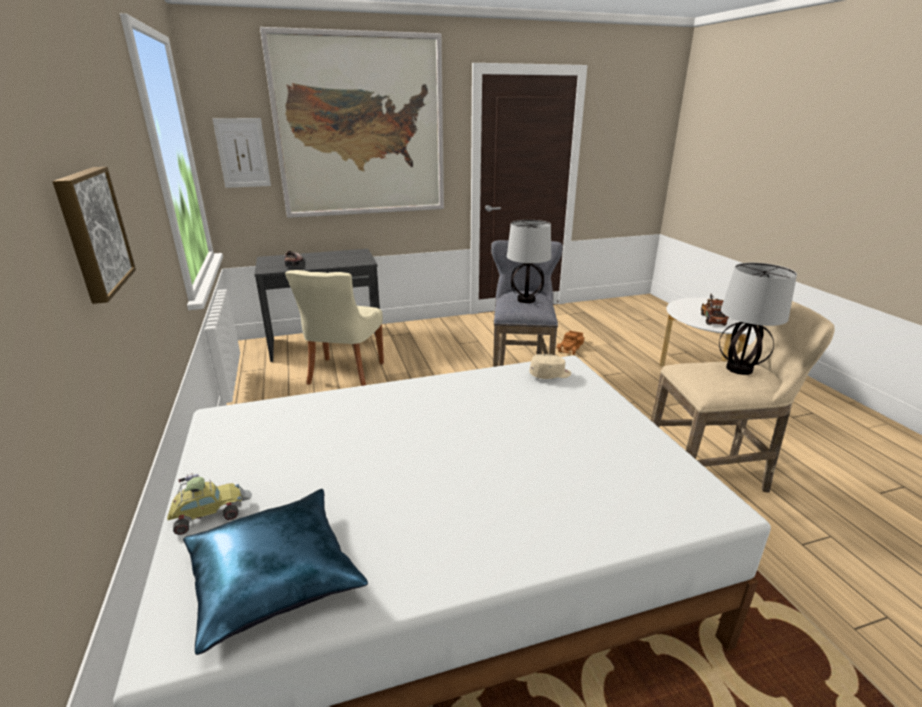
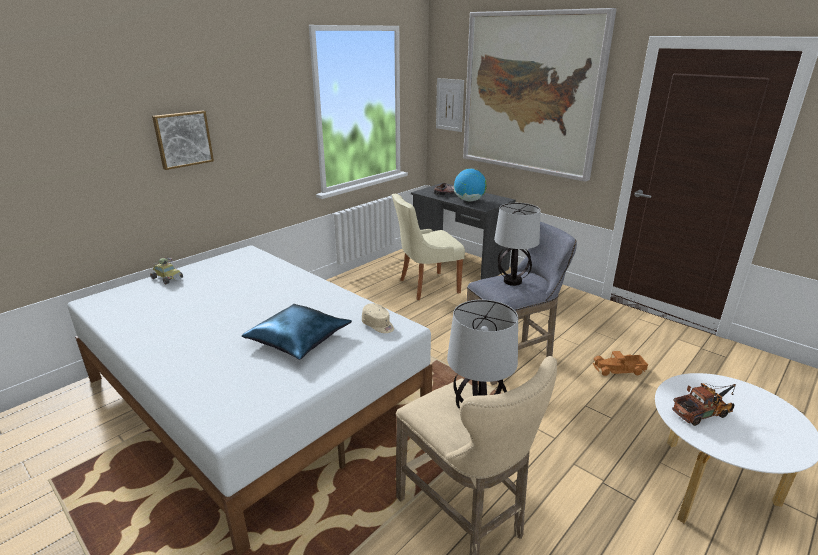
camera: 60 degrees right, 0 degrees up
blue pillow [183,489,368,655] -> blue pillow moved to [242,304,352,360]
none -> globe [454,168,487,201]

